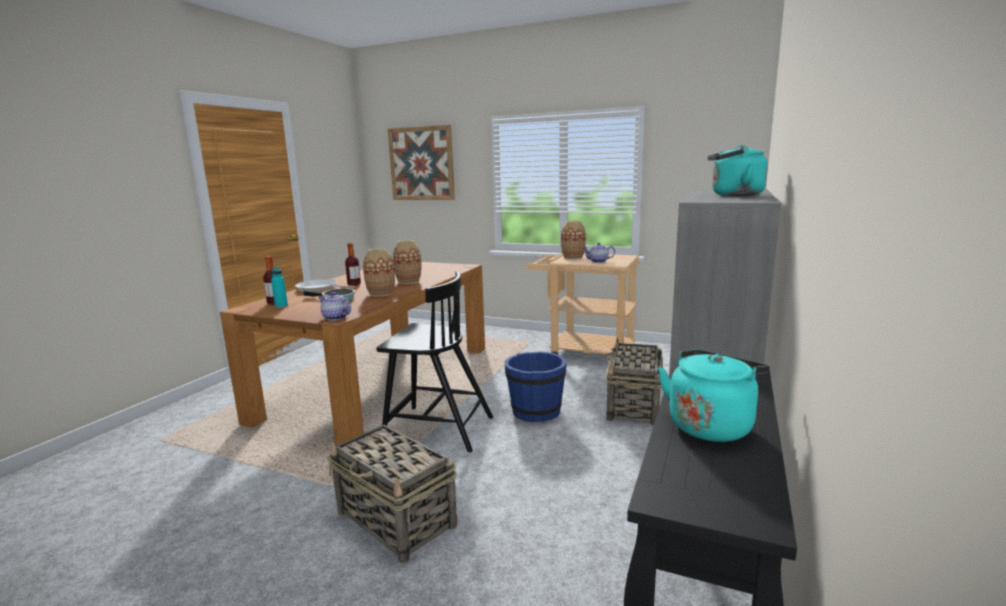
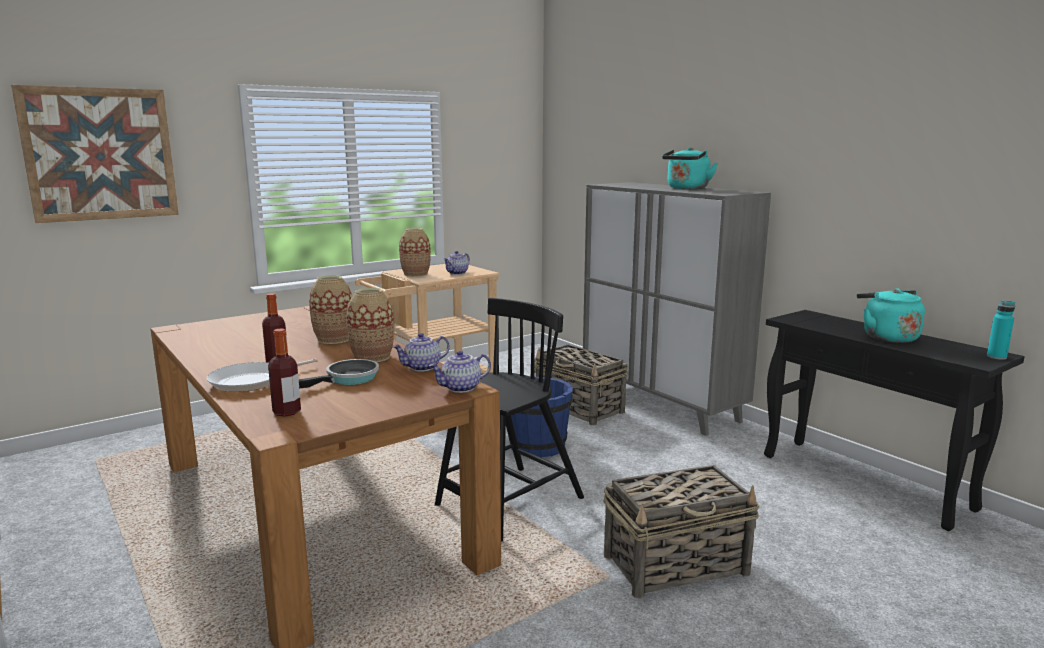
camera: 60 degrees left, 0 degrees up
turquoise bottle [271,267,288,308] -> turquoise bottle moved to [987,300,1015,360]
none -> teapot [393,333,450,371]

